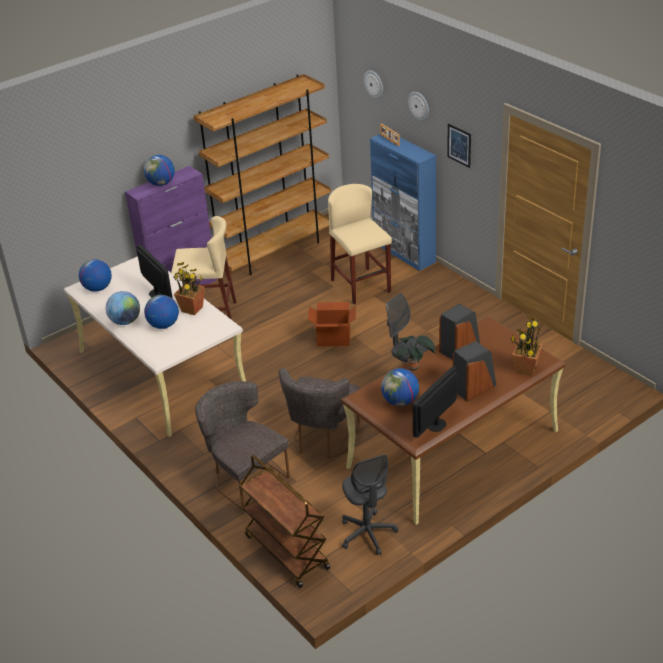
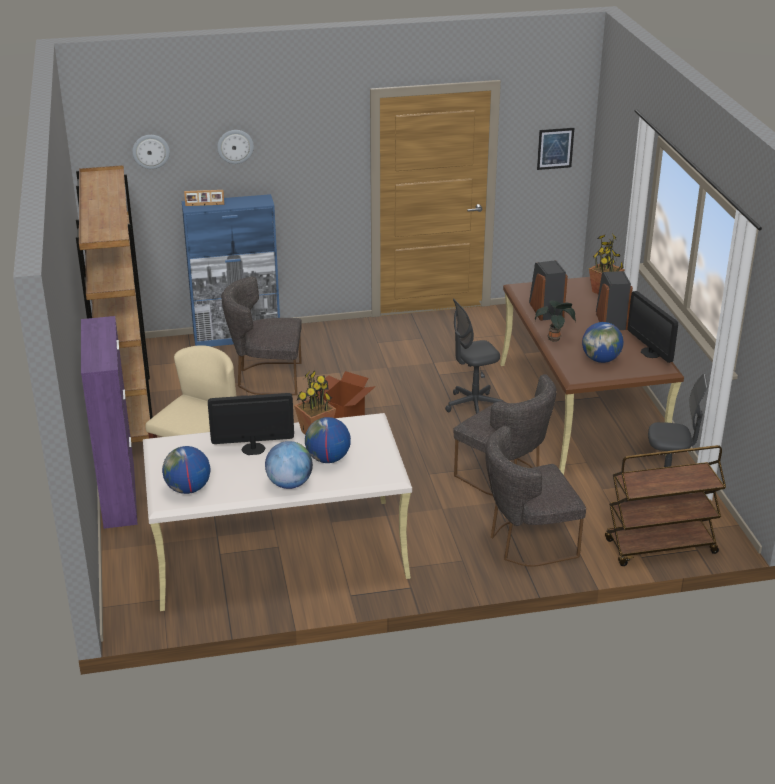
camera: 65 degrees left, 5 degrees down
globe [144,155,175,186] -> none
beige stool [328,184,392,304] -> grey chair [221,276,302,395]
picture [447,123,471,168] -> picture moved to [537,128,574,170]

